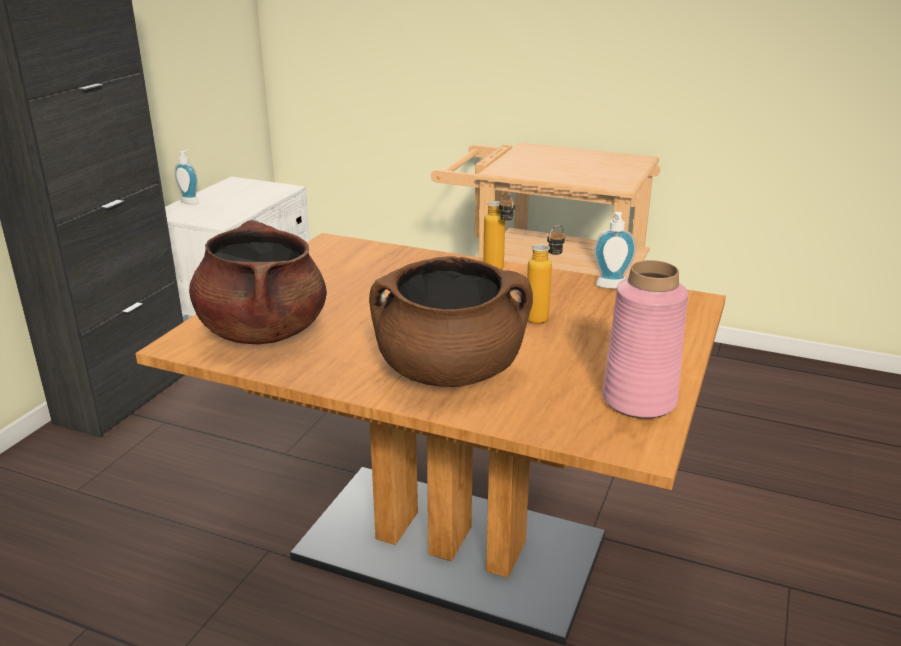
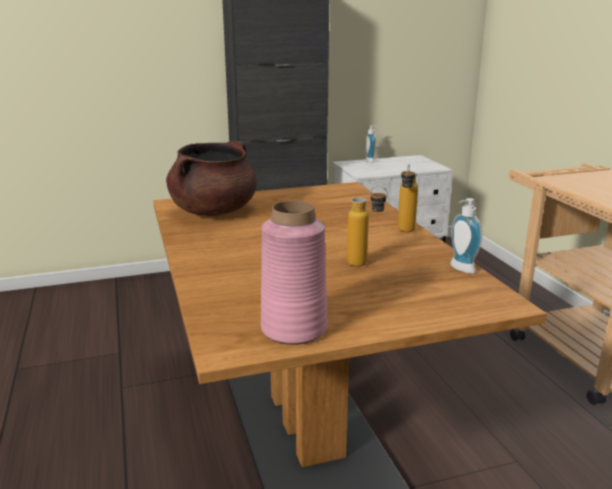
camera: 50 degrees right, 5 degrees down
brown cooking pot [369,256,533,387] -> none

